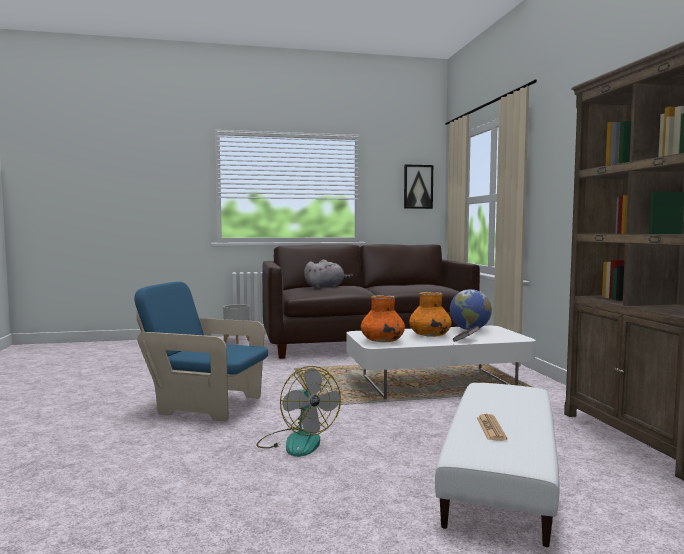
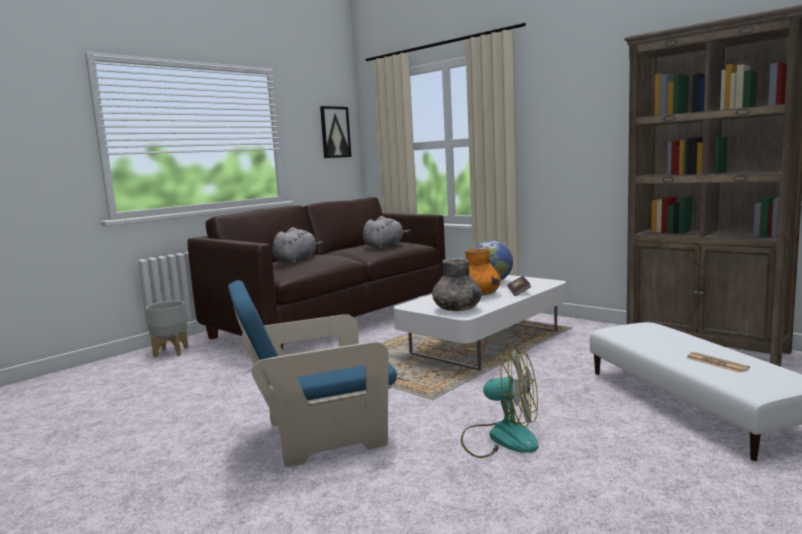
camera: 35 degrees left, 5 degrees up
orange vase [361,295,405,342] -> grey vase [432,258,482,311]
none -> grey plush toy [363,216,411,249]

